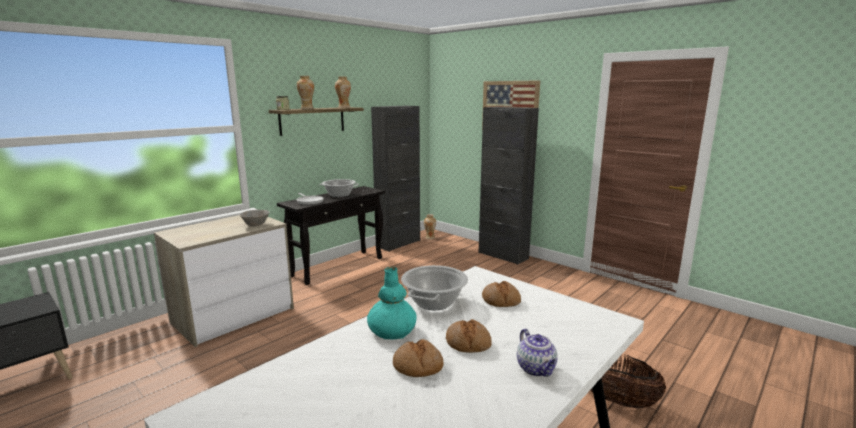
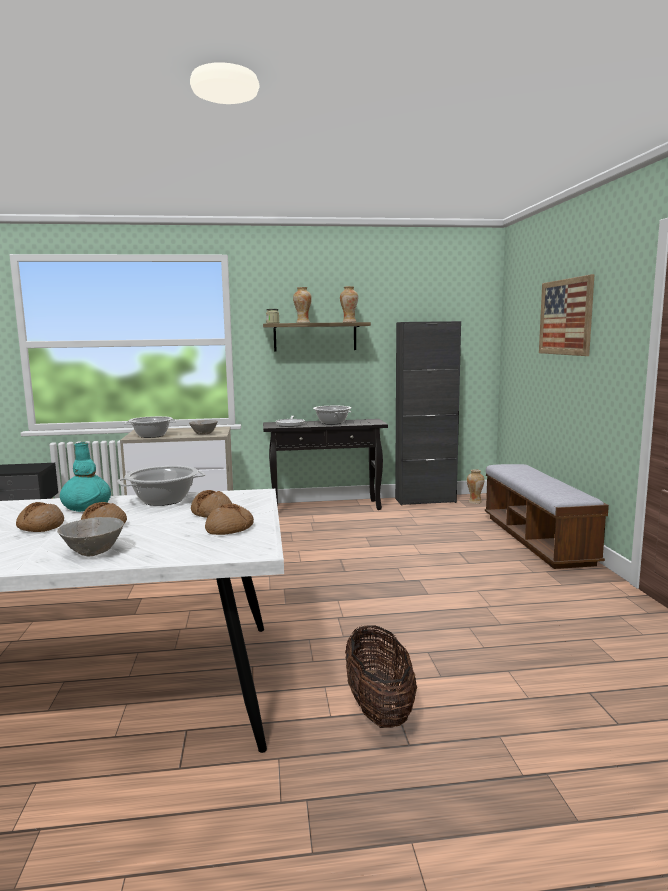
camera: 40 degrees right, 5 degrees down
black cabinet [479,107,539,265] -> bench [485,464,609,569]
teapot [517,329,558,377] -> grey bowl [57,517,124,557]
none -> cooking pot [124,416,177,438]
none -> bread [205,503,254,535]

